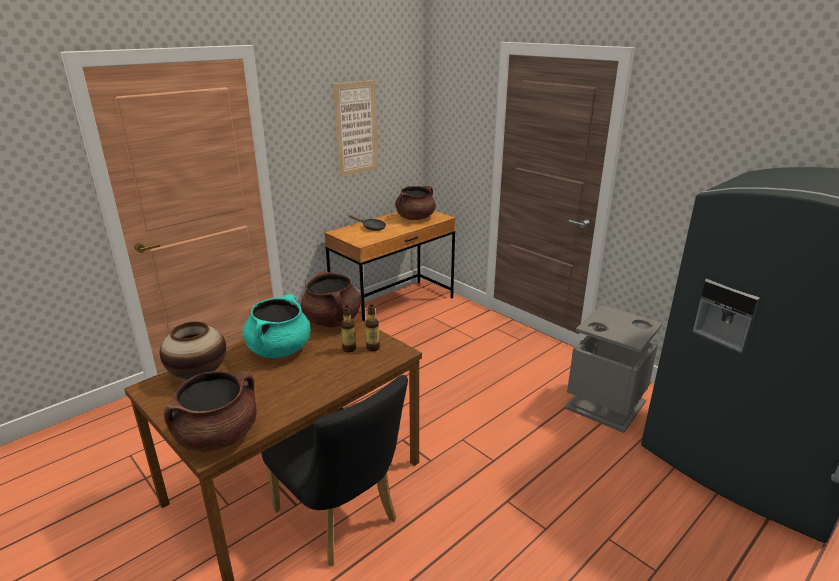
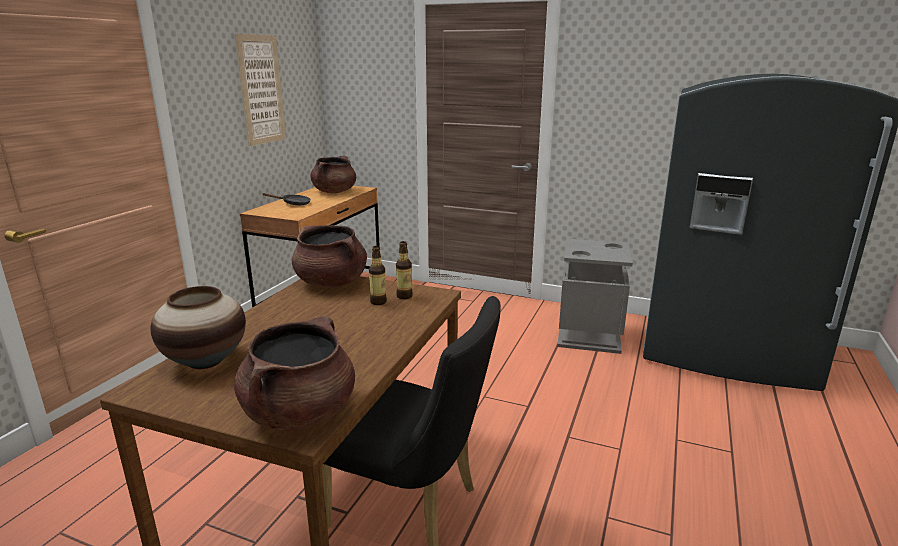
camera: 25 degrees left, 5 degrees down
turquoise cooking pot [243,294,311,358] -> none

